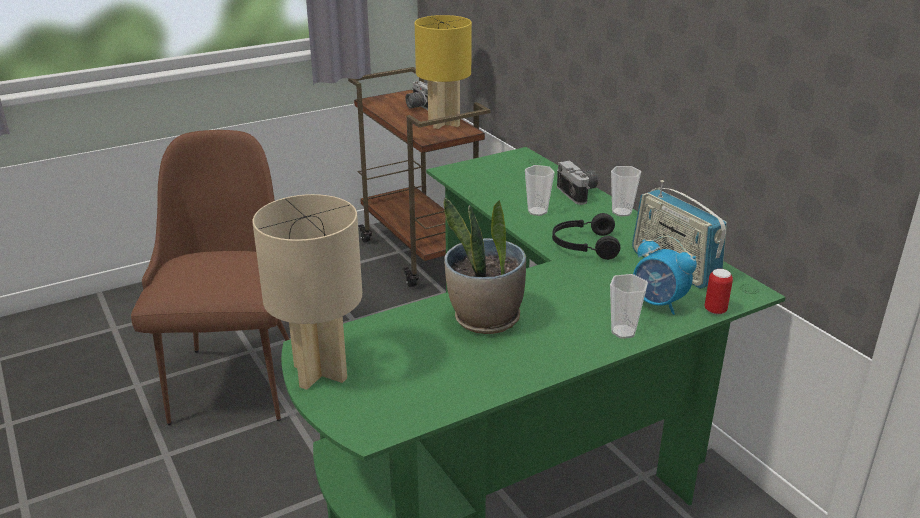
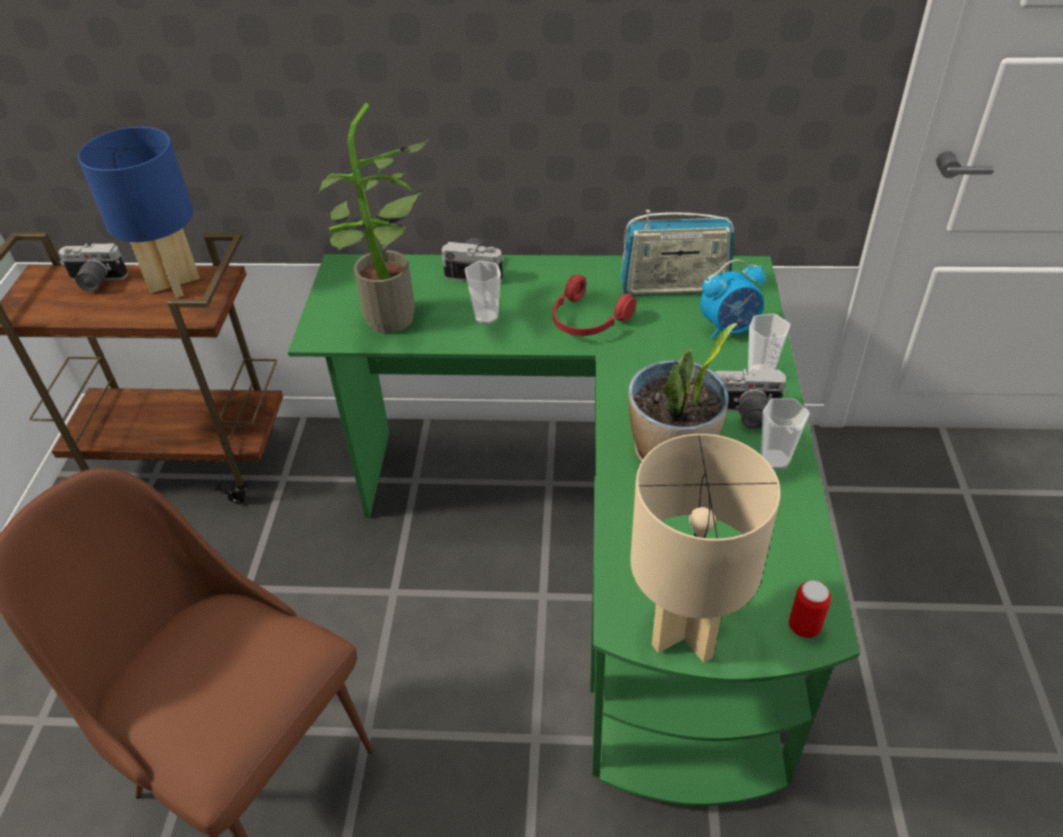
camera: 55 degrees left, 15 degrees up
yellow table lamp [415,15,472,129] -> blue table lamp [78,127,200,298]
black headphones [552,213,620,260] -> red headphones [553,275,636,336]
cup [611,166,641,216] -> cup moved to [761,398,810,469]
can [705,269,733,314] -> can moved to [789,580,831,638]
none -> potted plant [316,103,429,333]
none -> camera [715,369,787,429]

